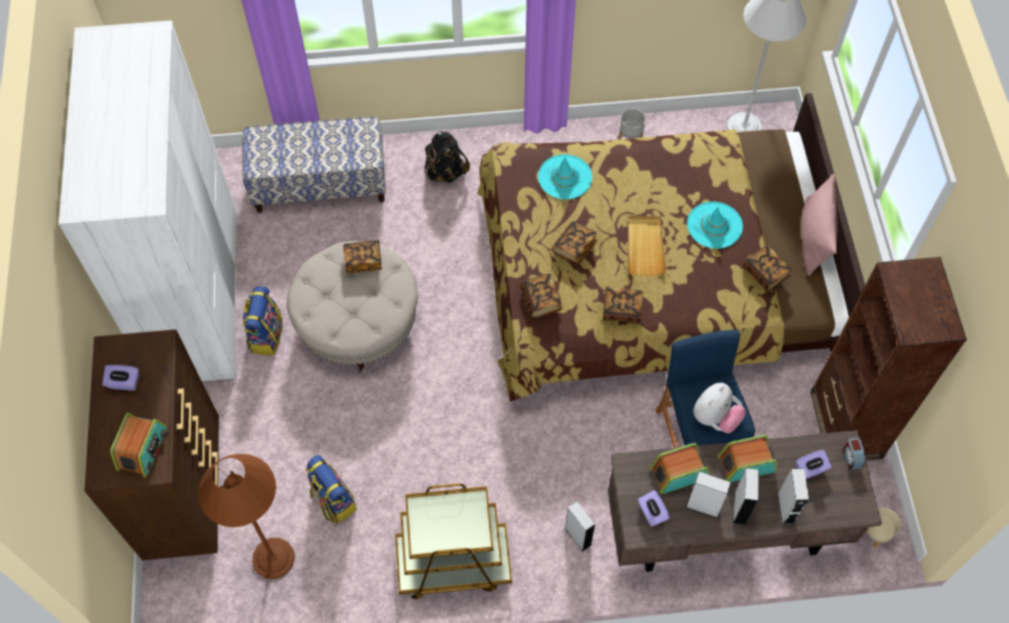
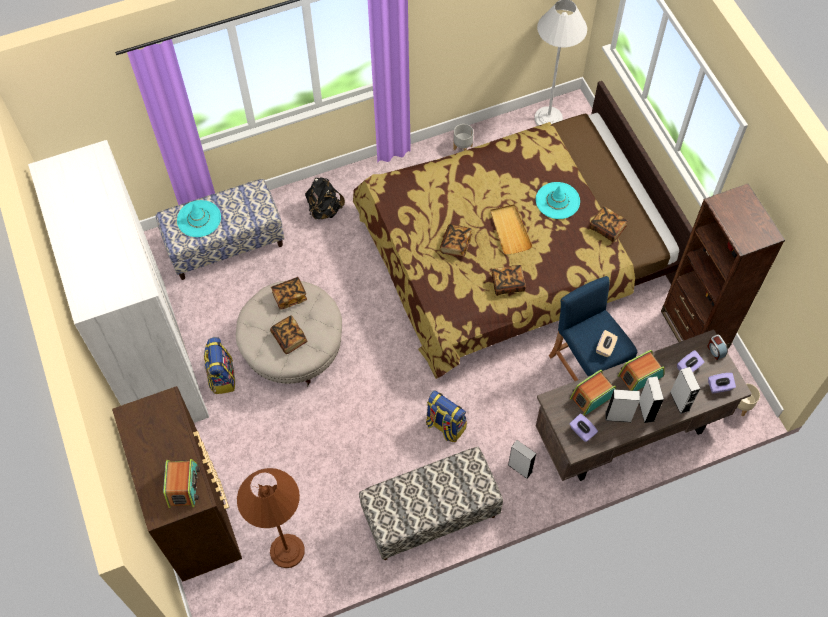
camera: 15 degrees left, 0 degrees up
purple tissue box [102,365,139,391] -> purple tissue box moved to [708,373,736,393]
backpack [305,455,357,524] -> backpack moved to [426,390,467,442]
brown cart [395,483,512,600] -> bench [359,447,503,560]
book [521,273,562,318] -> book moved to [270,315,307,354]
turquoise hat [538,154,592,199] -> turquoise hat moved to [177,200,221,237]
plush toy [693,383,746,434] -> beige tissue box [596,330,618,357]
pink pillow [801,174,838,276] -> none

